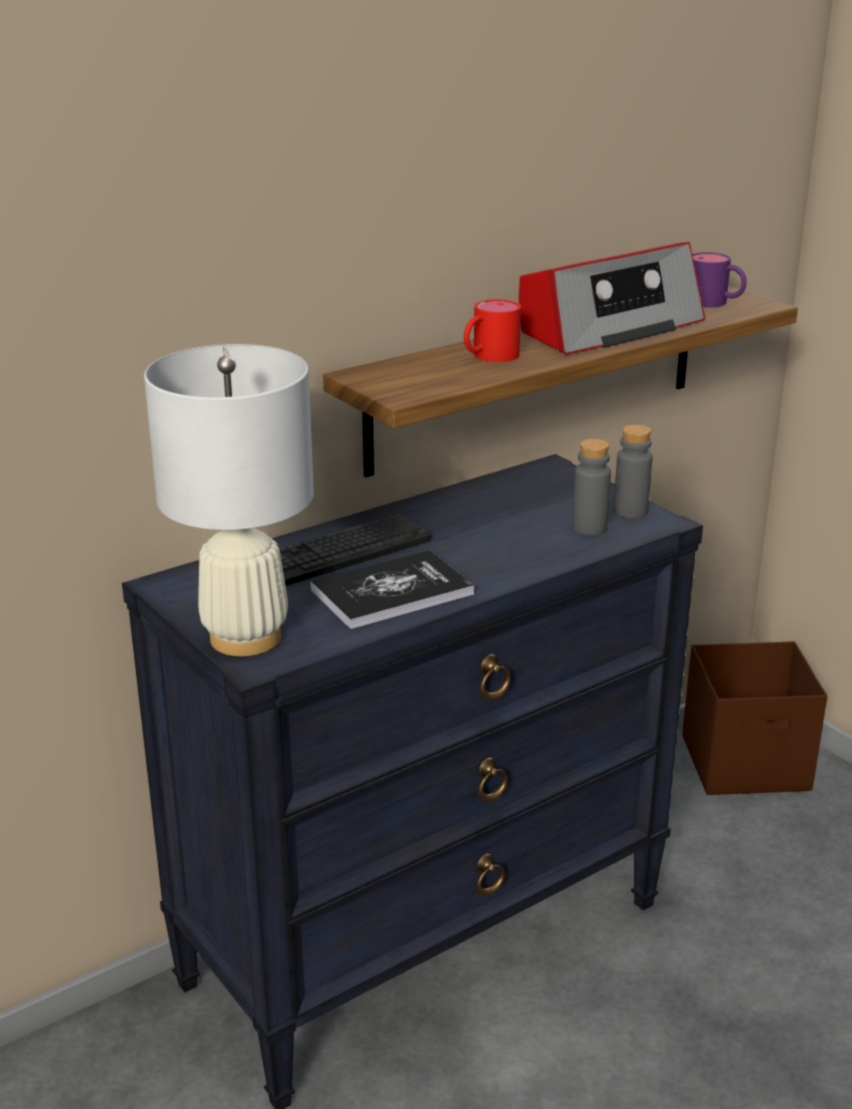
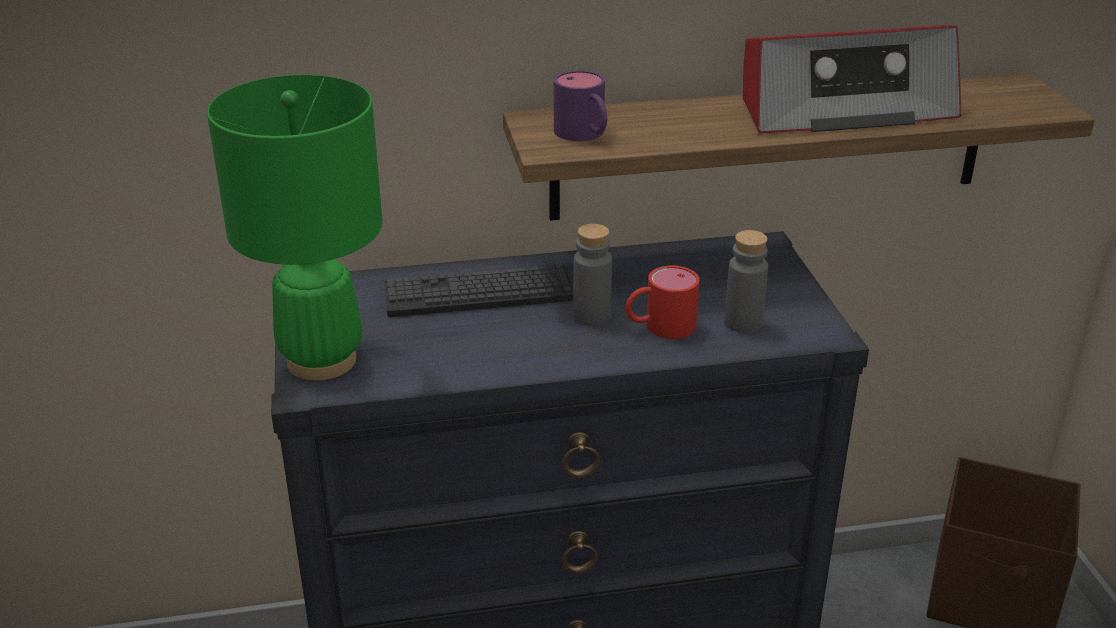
camera: 25 degrees right, 5 degrees up
white table lamp [144,344,314,656] -> green table lamp [207,75,382,380]
book [310,550,474,629] -> none
red mug [464,299,521,362] -> red mug moved to [625,266,700,339]
grey bottle [614,425,652,519] -> grey bottle moved to [573,224,612,326]
purple mug [692,252,747,308] -> purple mug moved to [554,70,607,141]

